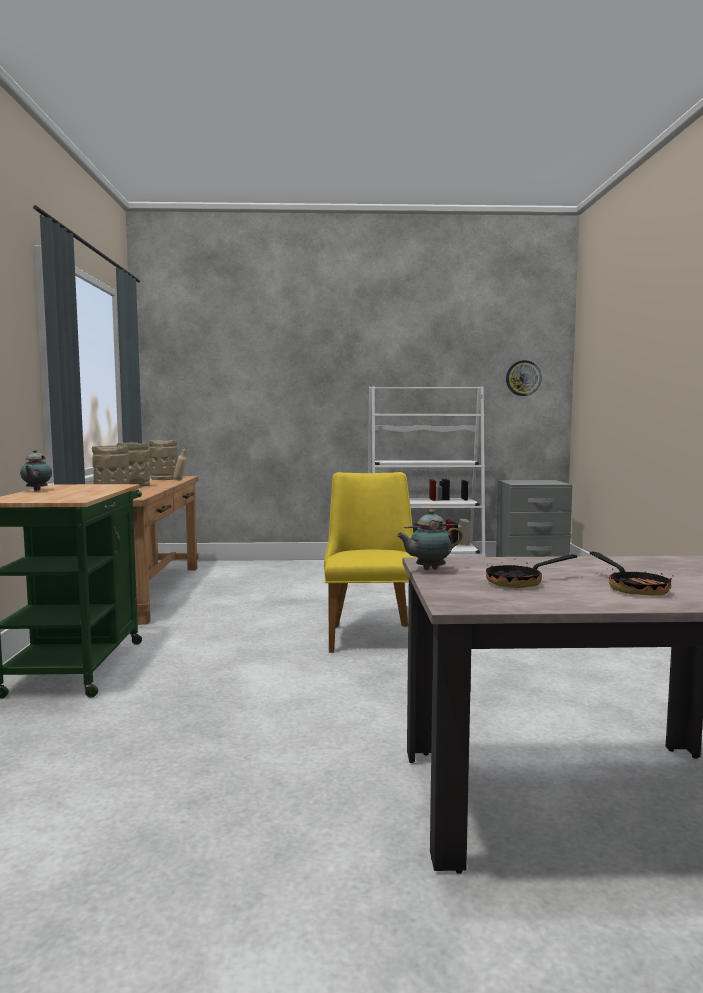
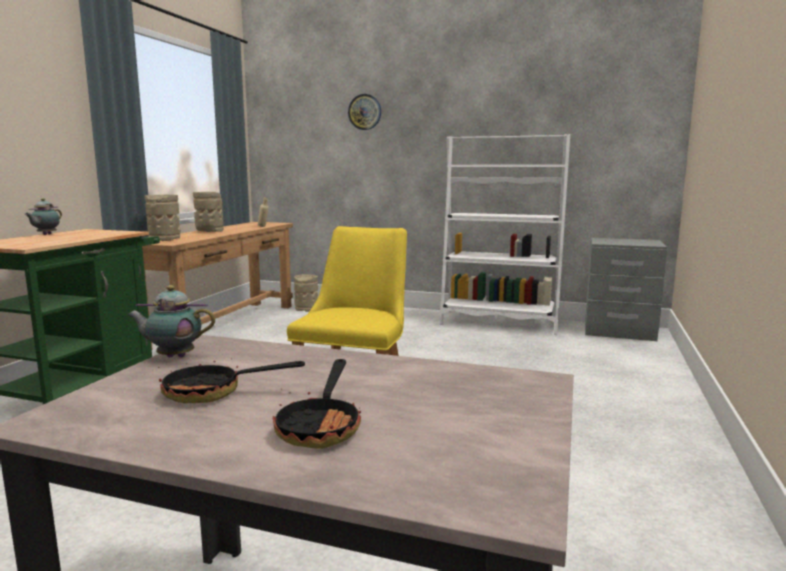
camera: 20 degrees right, 5 degrees up
beige vase [149,440,177,480] -> beige vase moved to [294,274,318,312]
wall clock [506,360,542,396] -> wall clock moved to [348,94,381,130]

